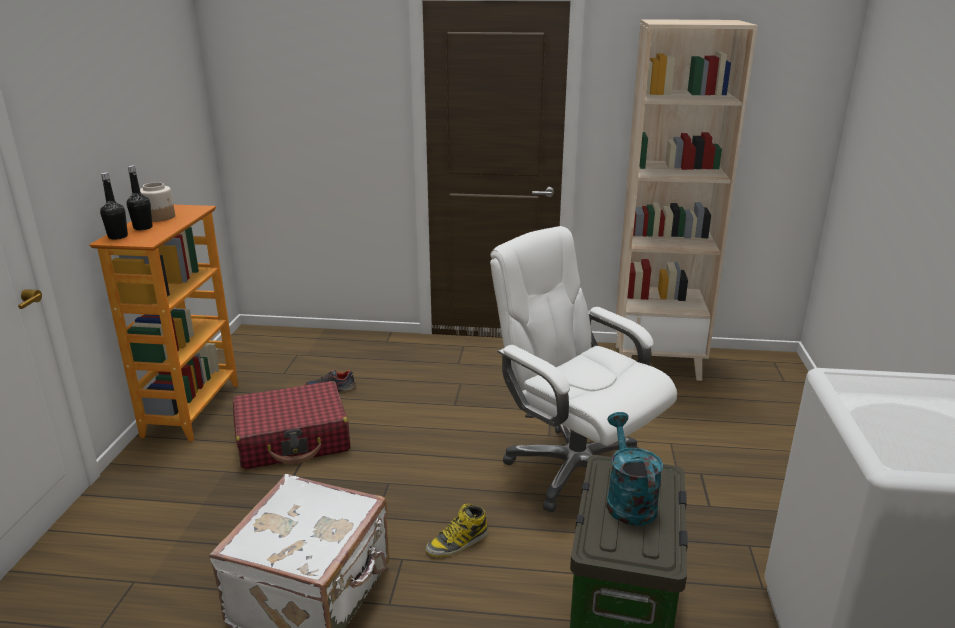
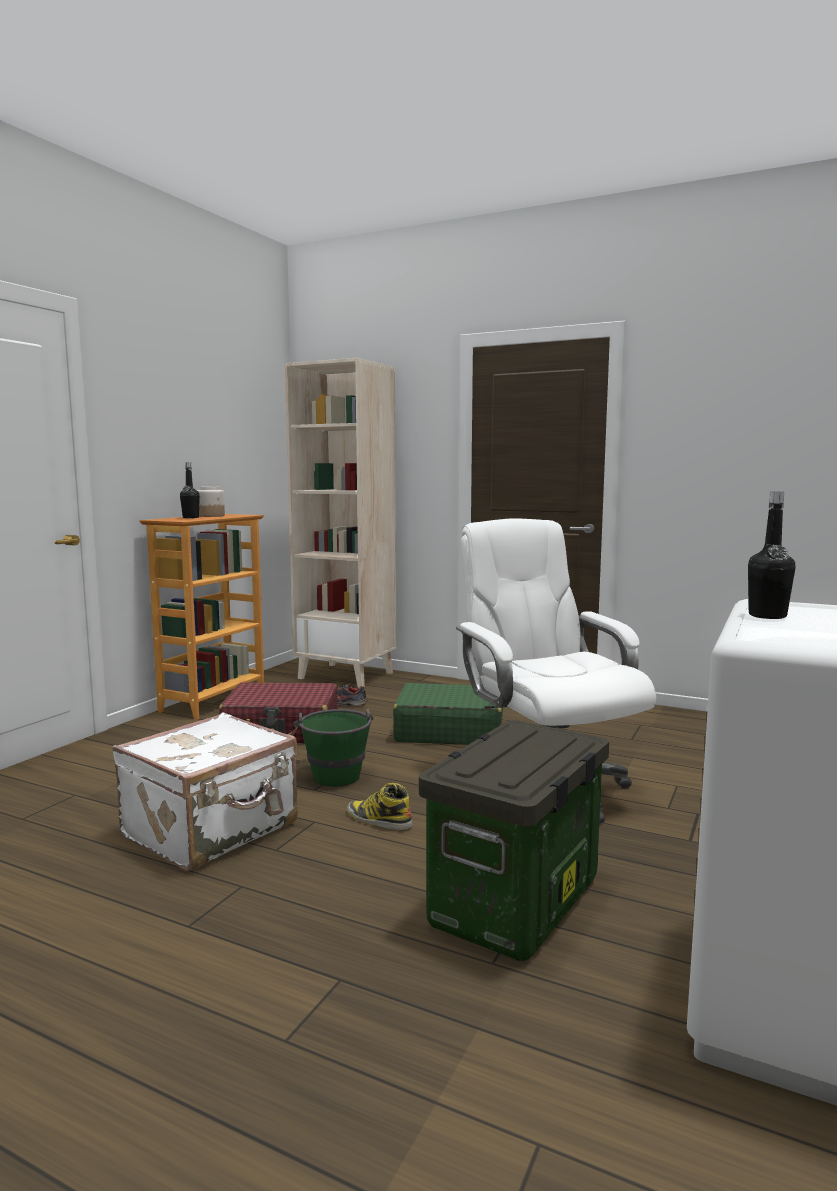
camera: 20 degrees right, 15 degrees down
black bottle [100,172,128,240] -> black bottle moved to [748,492,795,619]
boot [426,503,488,557] -> boot turned 45 degrees clockwise [347,783,413,830]
turquoise watering can [606,412,663,526] -> none
beige bookcase [616,19,758,381] -> beige bookcase moved to [285,358,396,688]
none -> green bucket [293,709,374,786]
none -> green suitcase [393,683,503,745]

